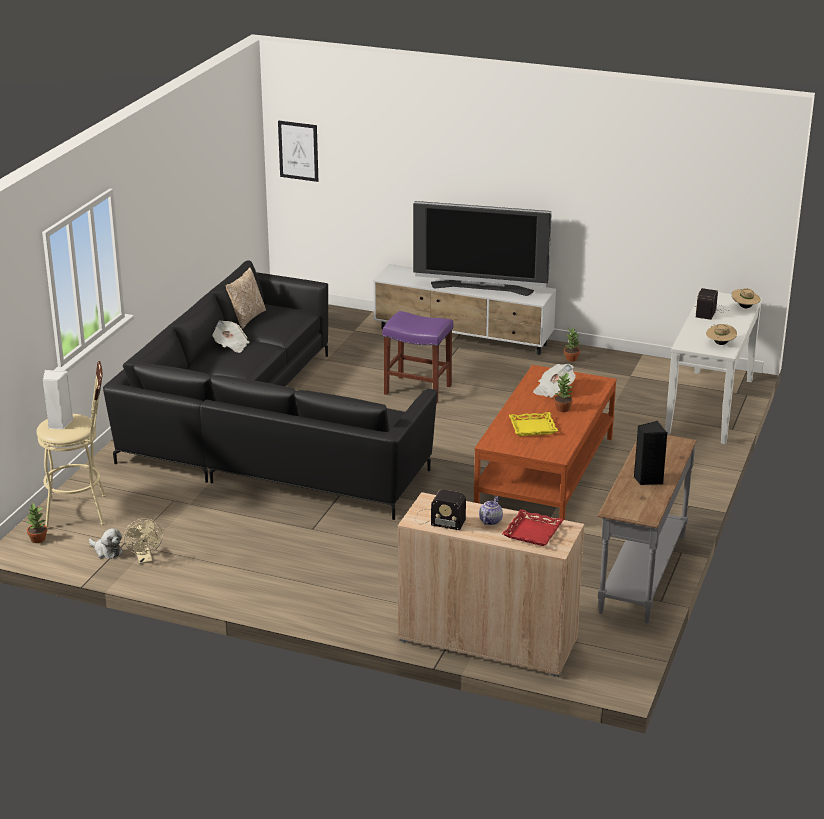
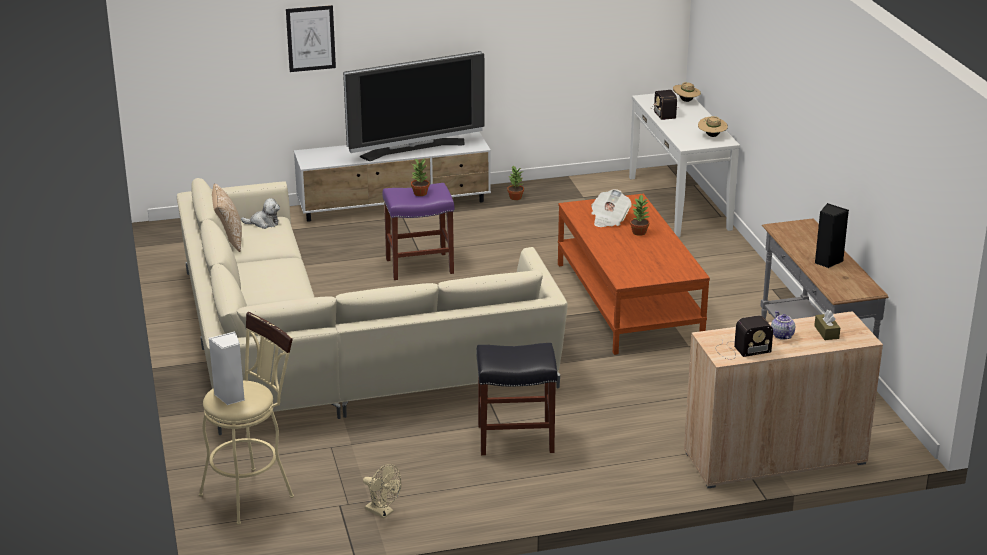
camera: 35 degrees left, 0 degrees up
potted plant [26,502,47,543] -> potted plant moved to [411,159,430,196]
plush toy [89,528,123,559] -> plush toy moved to [241,198,280,229]
black sofa [103,260,437,520] -> beige sofa [177,178,568,435]
newspaper [212,320,249,353] -> none
picture [278,121,318,182] -> picture moved to [286,5,336,72]
red tray [502,509,564,546] -> brown tissue box [814,310,840,340]
yellow tray [509,412,558,436] -> none
none -> black stool [476,343,558,455]

